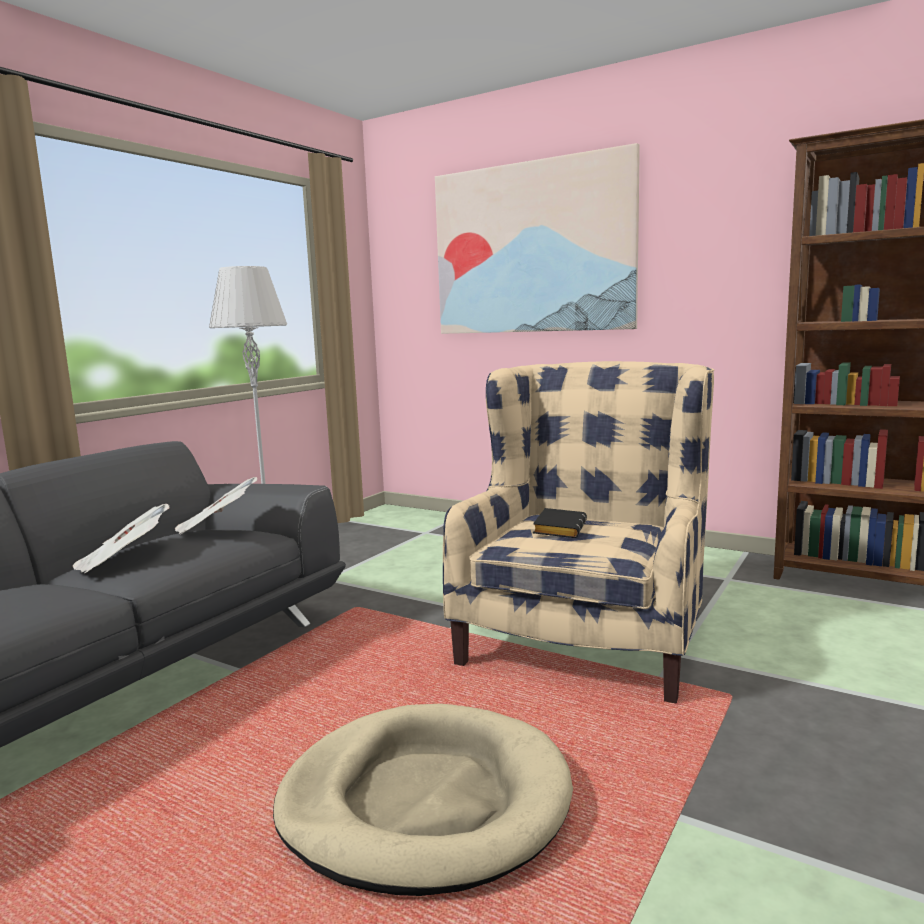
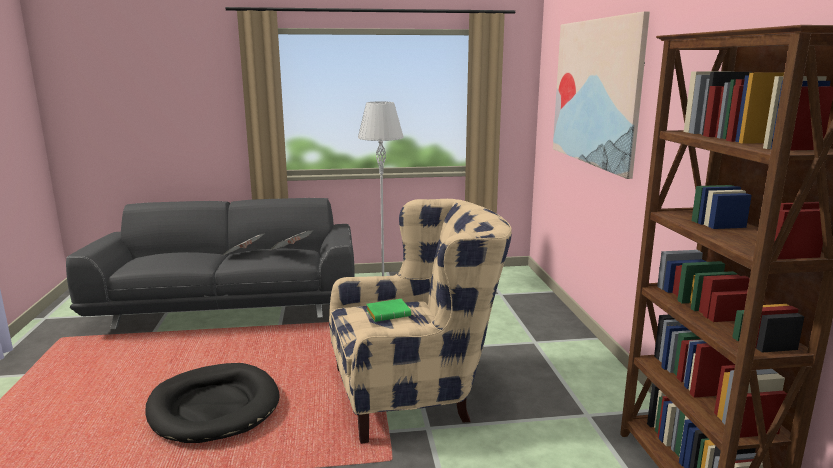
camera: 50 degrees right, 5 degrees up
beige dog bed [273,704,573,896] -> black dog bed [145,363,280,443]
black book [533,508,587,538] -> green book [366,299,411,322]

